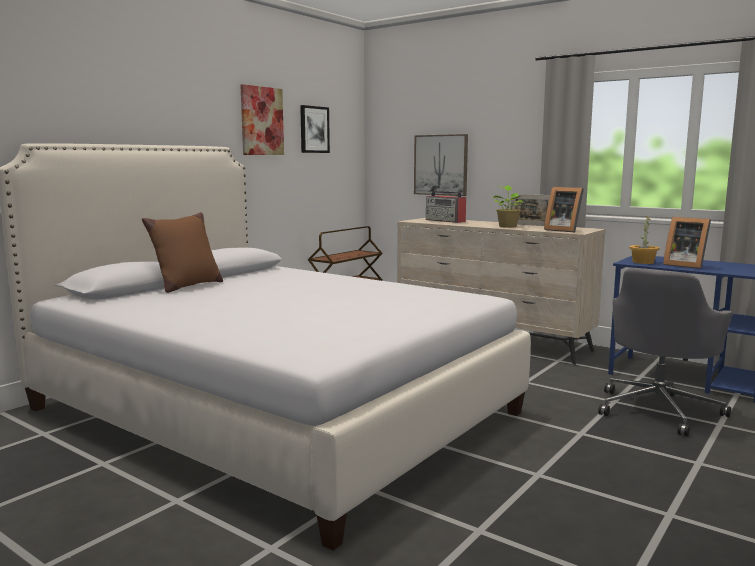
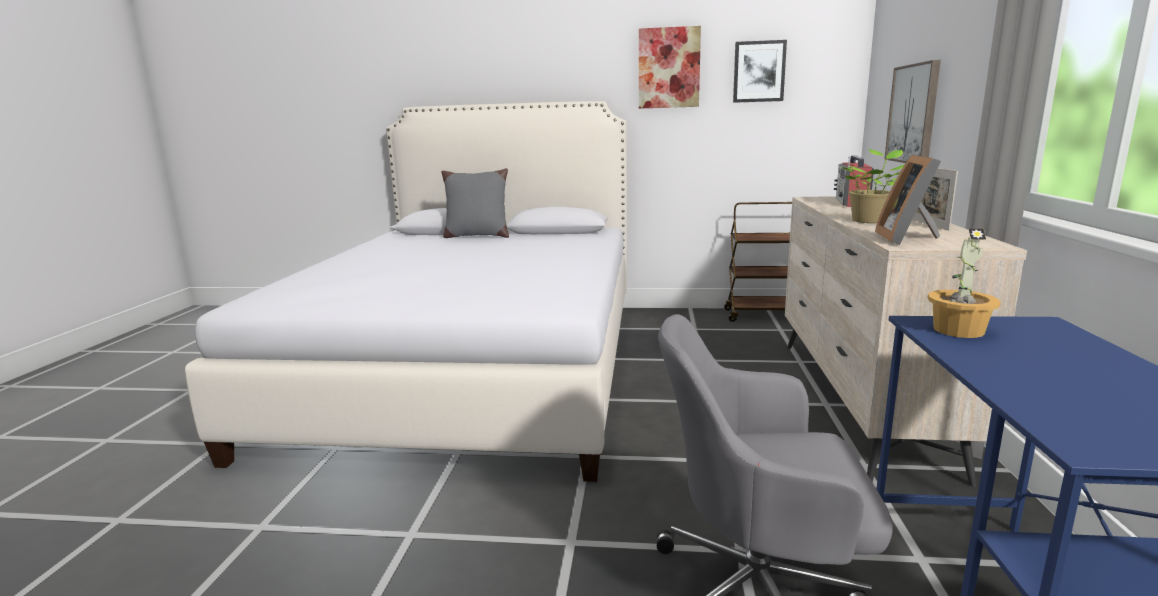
camera: 60 degrees right, 5 degrees up
brown pillow [142,212,223,293] -> grey pillow [441,168,509,238]
picture frame [663,217,711,269] -> none

